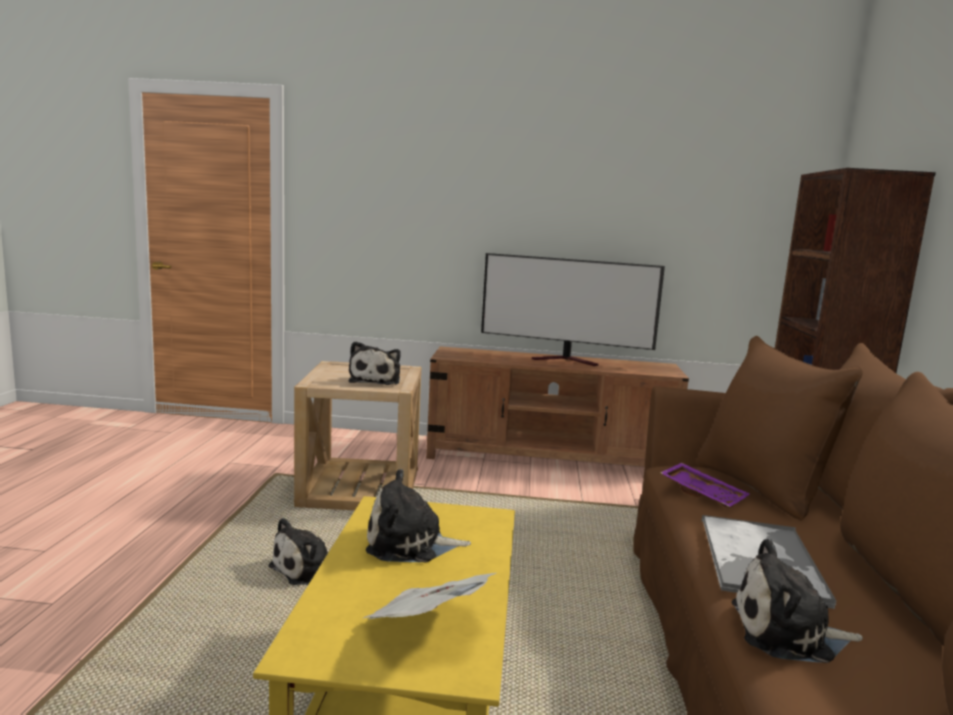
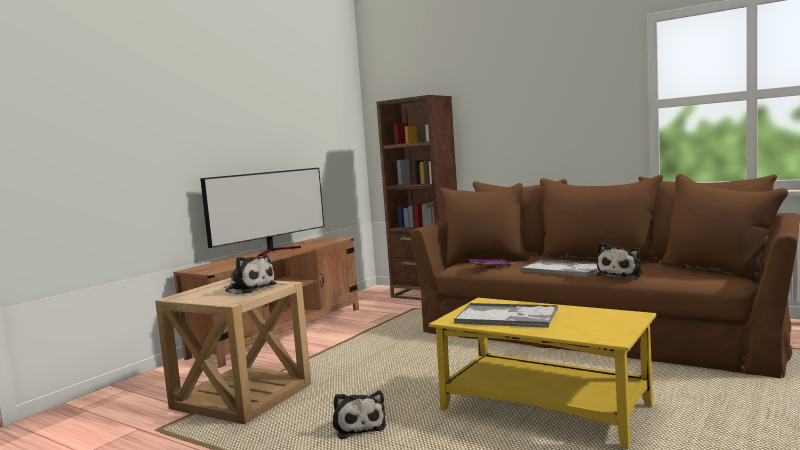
camera: 60 degrees left, 5 degrees down
newspaper [364,573,496,619] -> none
plush toy [366,469,471,562] -> tray [454,303,558,328]

